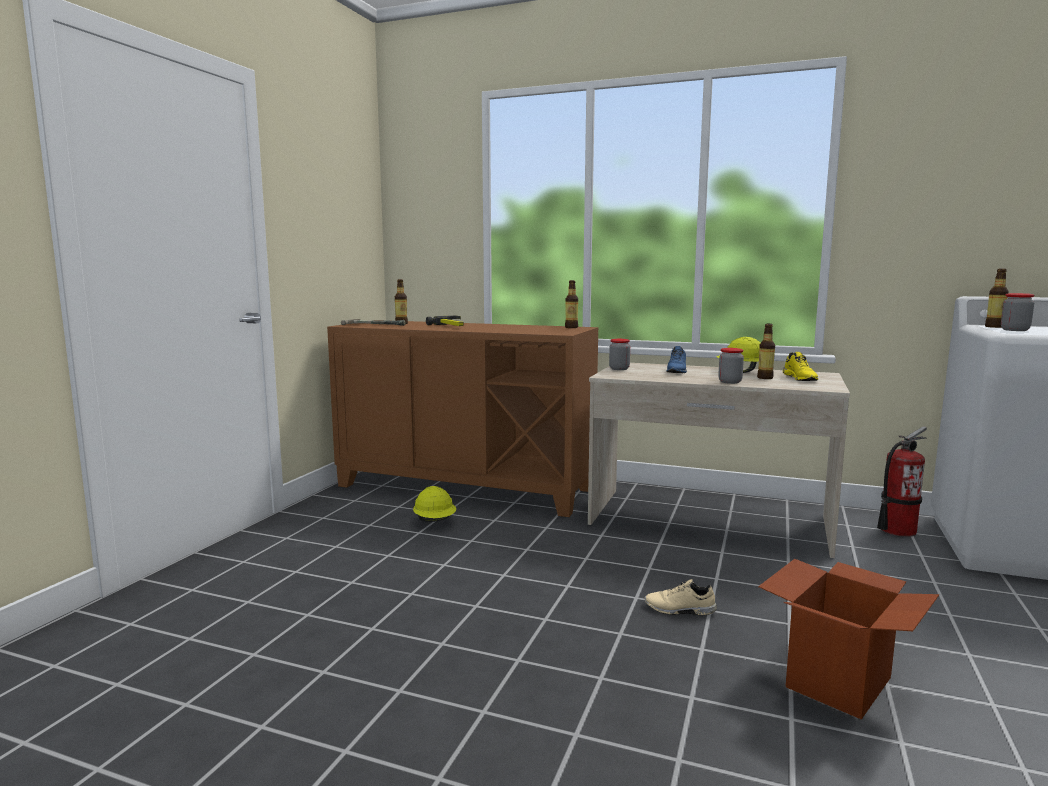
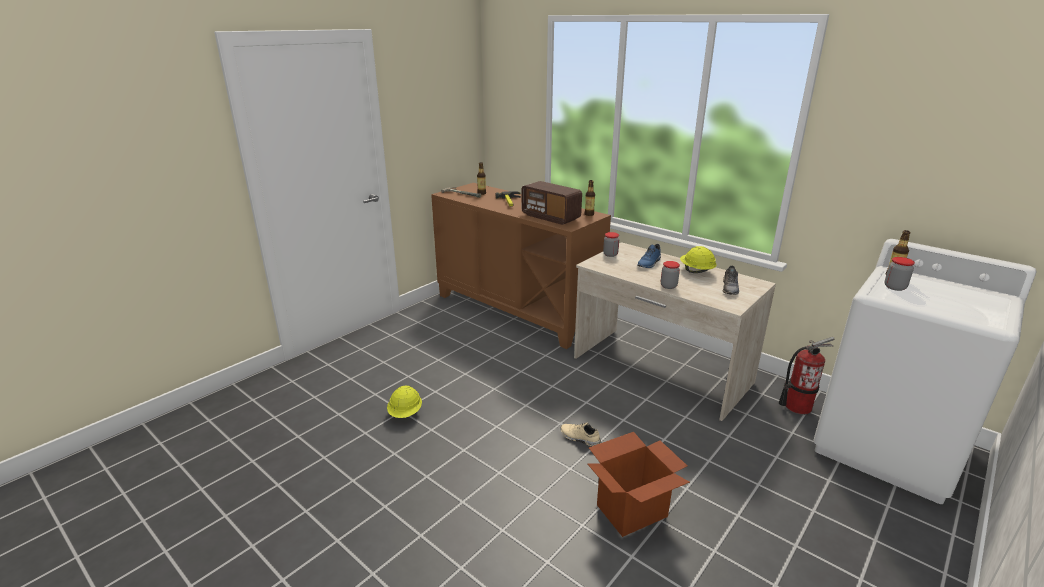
camera: 20 degrees right, 15 degrees up
yellow hard hat [413,486,456,522] -> yellow hard hat moved to [387,386,422,418]
bottle [757,324,775,379] -> none
yellow shoe [783,352,818,381] -> grey shoe [723,266,739,295]
none -> radio [522,181,582,225]

